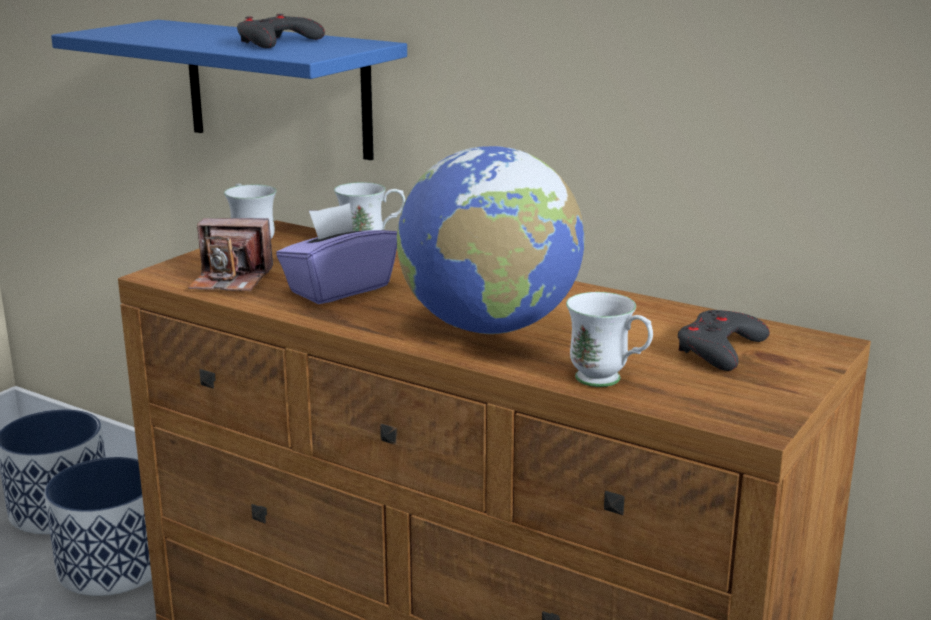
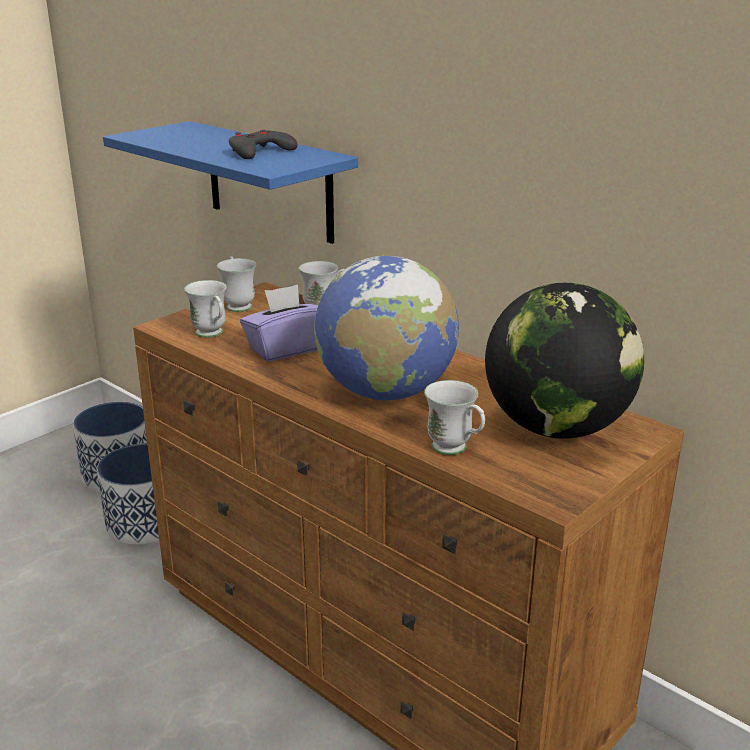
camera: 10 degrees right, 5 degrees up
camera [188,218,273,291] -> white mug [184,280,227,338]
grey game controller [678,310,770,371] -> globe [485,283,644,439]

